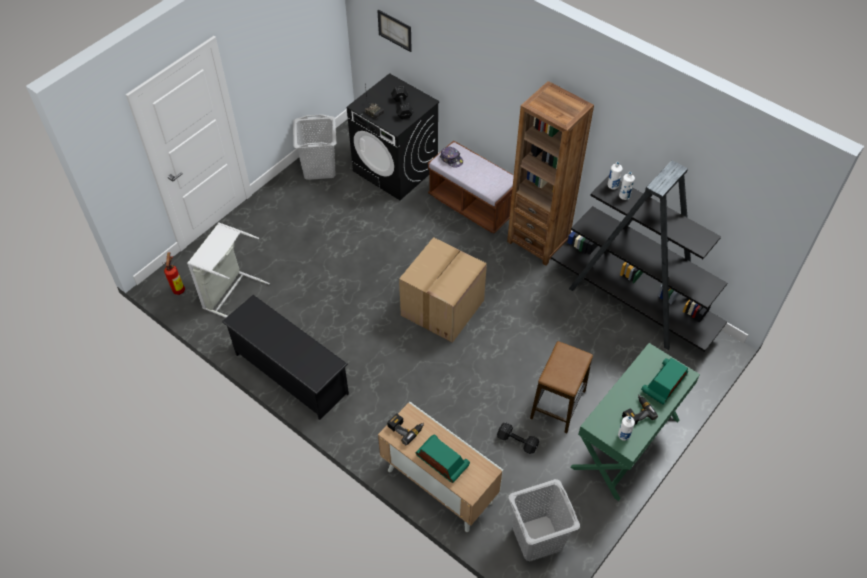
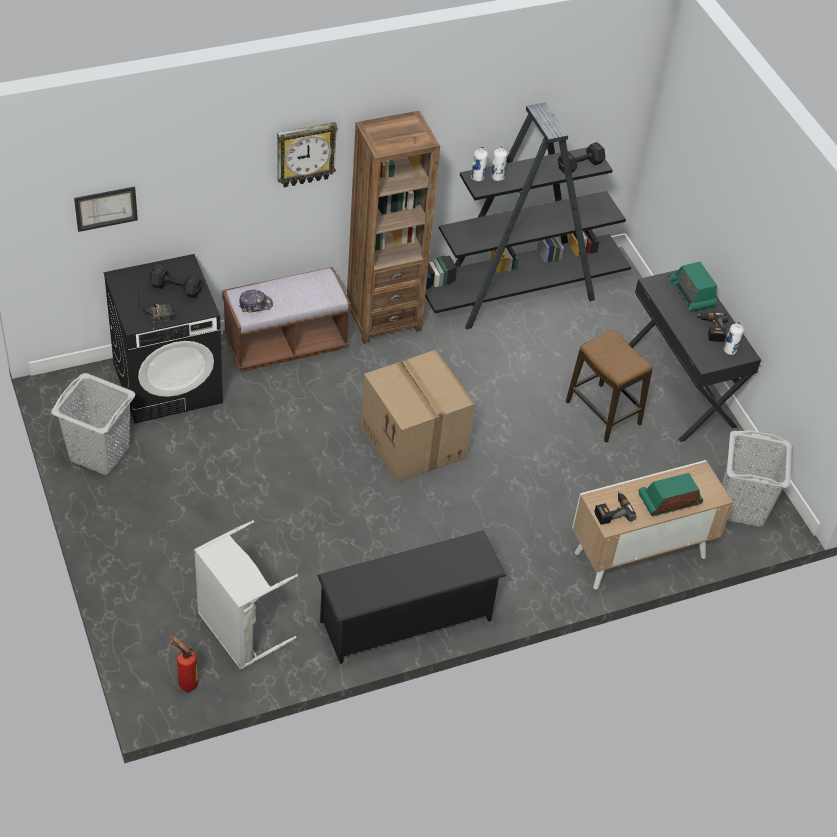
camera: 65 degrees left, 5 degrees down
black dumbbell [497,422,539,454] -> black dumbbell moved to [558,142,606,174]
green desk [571,343,700,501] -> black desk [629,270,761,442]
none -> wall clock [277,122,338,187]

